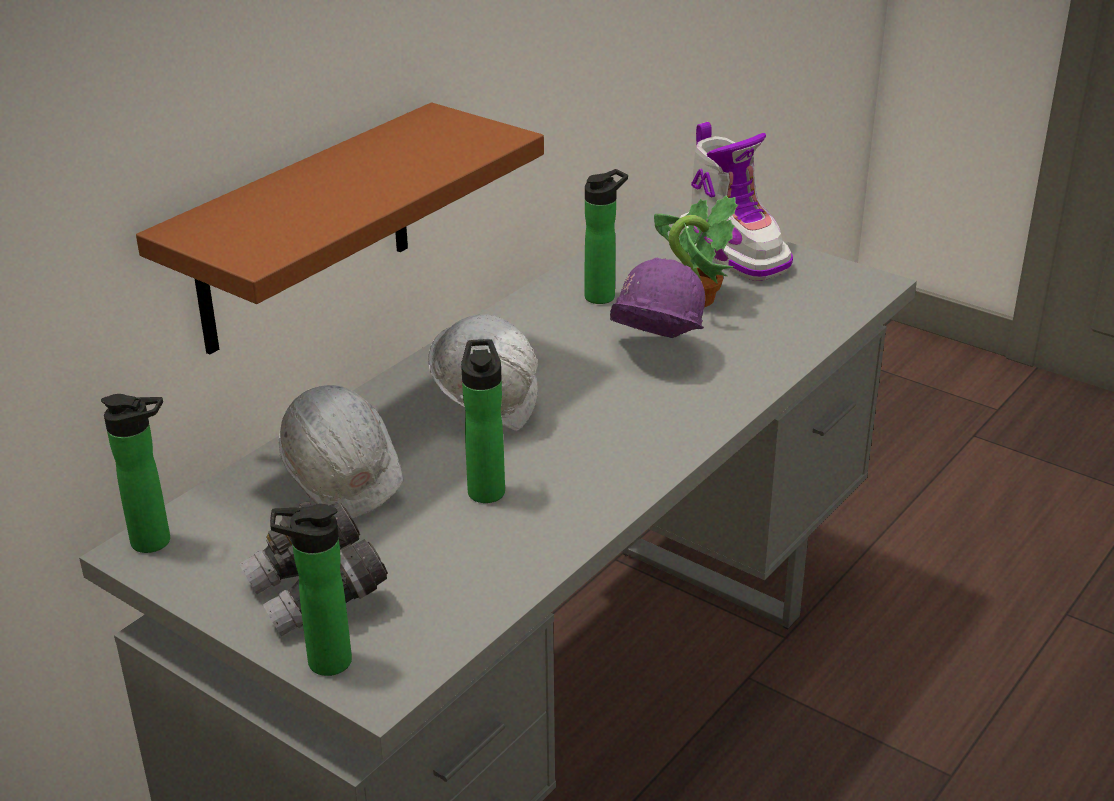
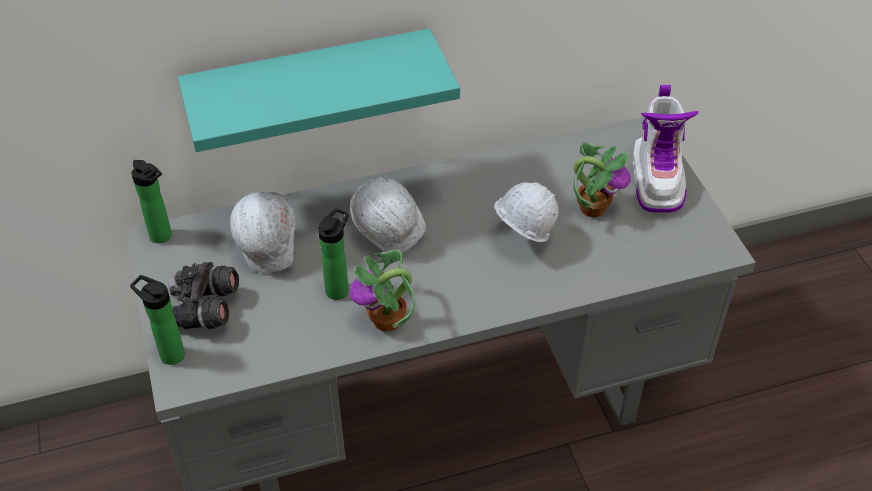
camera: 35 degrees right, 15 degrees up
brown shelf [136,103,544,355] -> turquoise shelf [178,29,460,152]
bottle [584,169,628,304] -> none
purple hard hat [610,258,705,338] -> white hard hat [494,182,558,242]
none -> potted plant [350,249,415,331]

